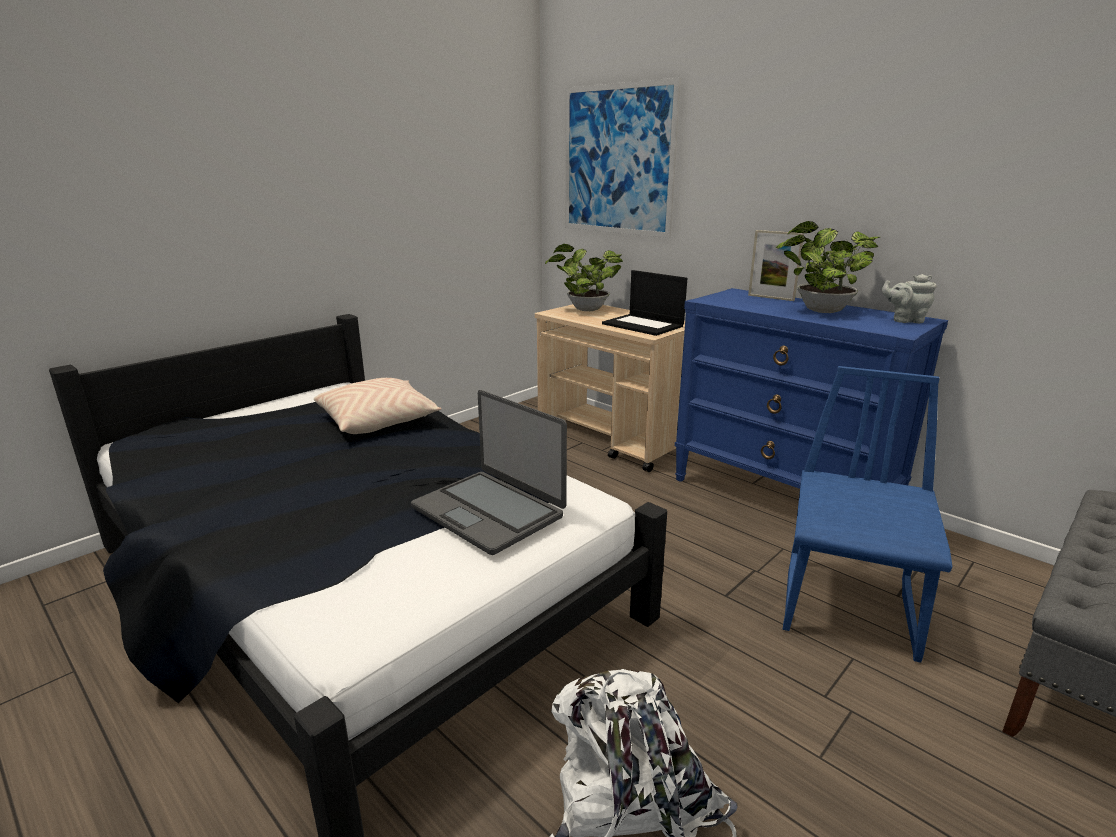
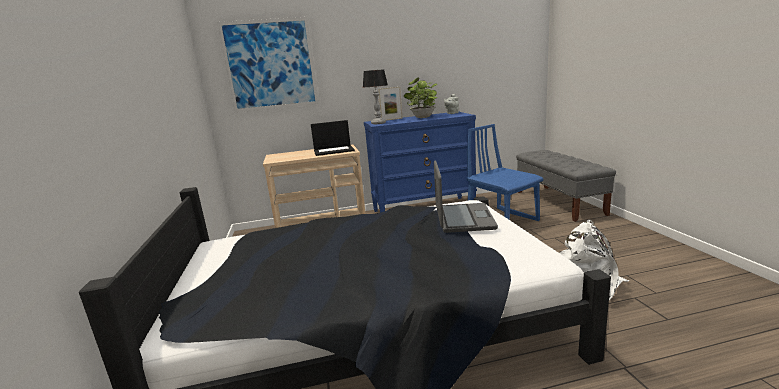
camera: 55 degrees left, 5 degrees down
beige pillow [314,378,442,434] -> none
laptop [411,390,567,555] -> laptop turned 75 degrees counterclockwise [434,160,498,233]
potted plant [545,244,623,311] -> none
none -> table lamp [363,69,388,124]

